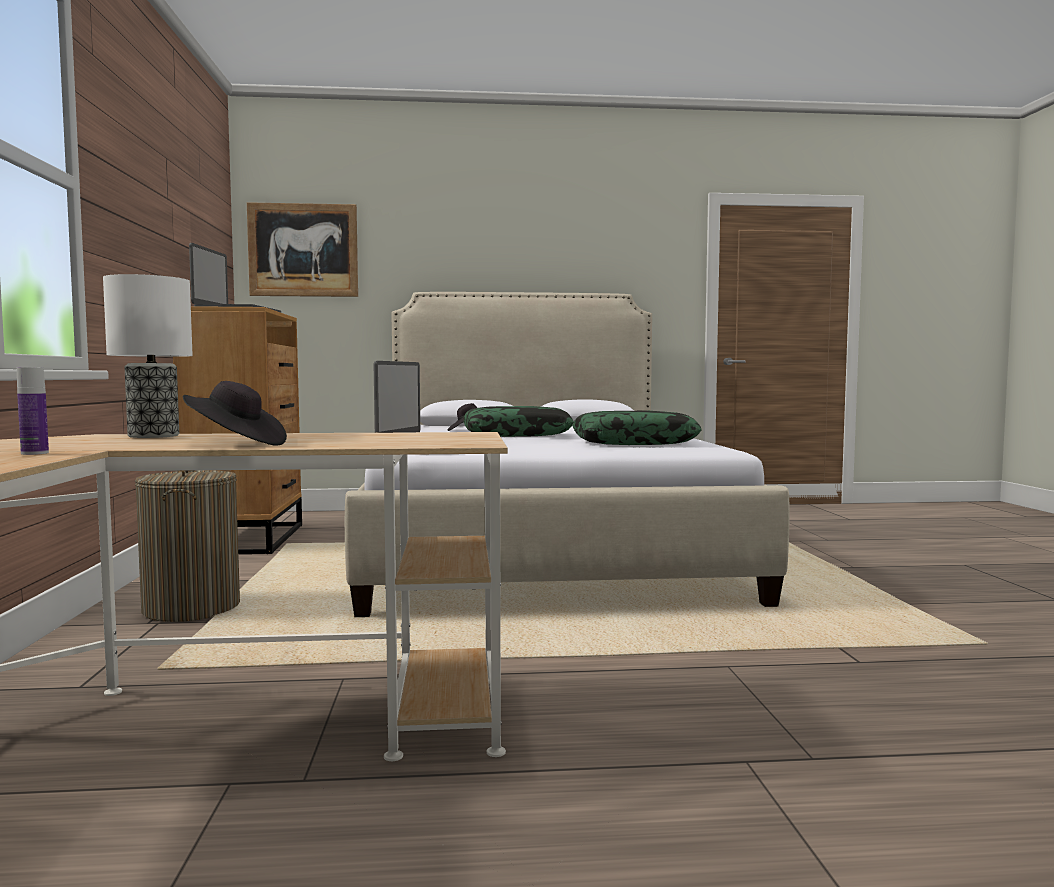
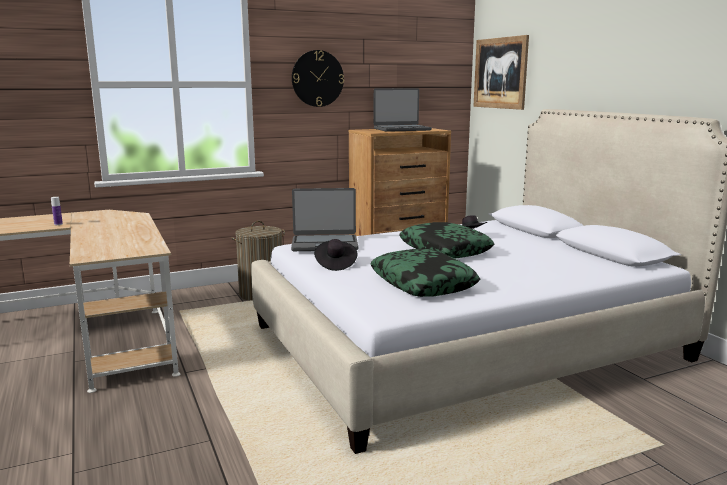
camera: 70 degrees right, 10 degrees up
table lamp [103,274,193,438] -> none
black hat [183,381,287,446] -> black hat moved to [314,239,357,271]
none -> wall clock [292,50,344,107]

